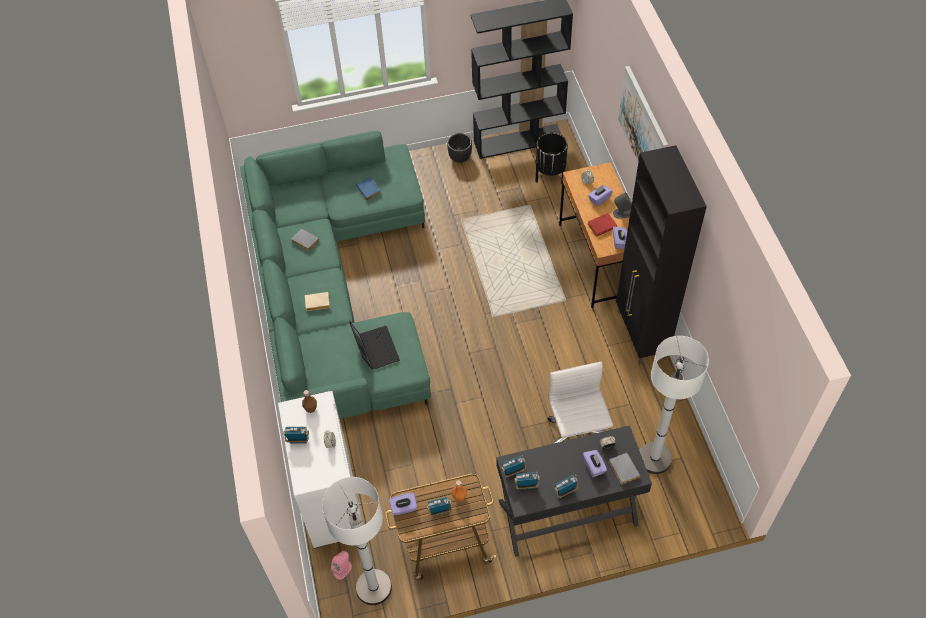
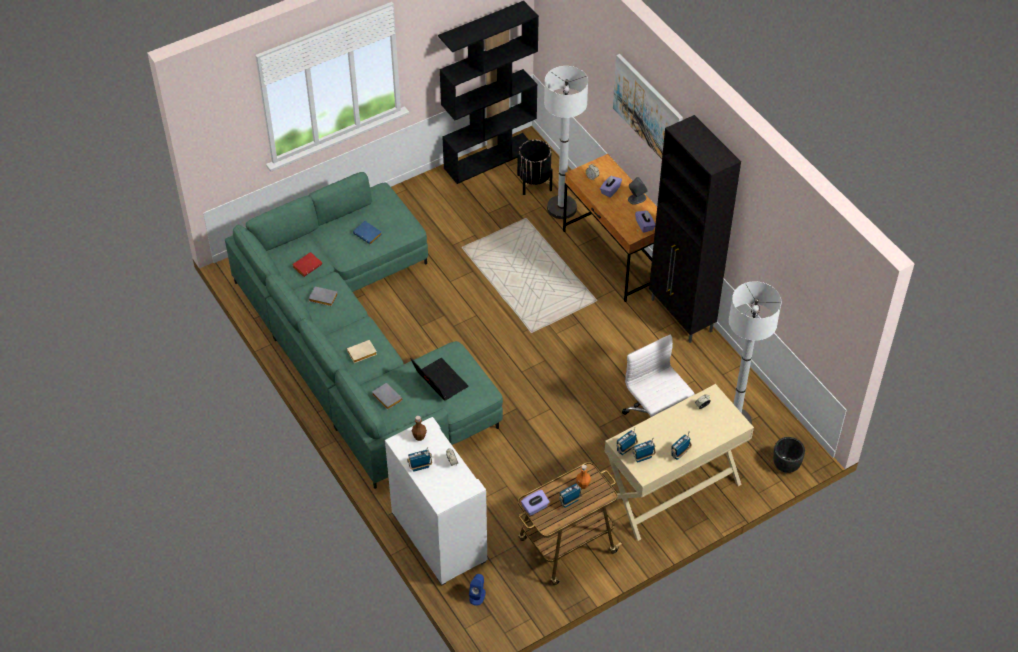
camera: 20 degrees left, 5 degrees down
white floor lamp [322,477,392,605] -> white floor lamp moved to [544,66,588,219]
pink speaker [331,551,352,580] -> blue speaker [469,574,486,606]
black planter [447,133,472,163] -> black planter moved to [773,437,805,473]
black desk [496,425,652,557] -> beige desk [605,384,754,541]
purple tissue box [583,450,607,477] -> none
red book [588,213,617,236] -> red book moved to [292,252,322,277]
grey book [608,453,640,485] -> grey book moved to [372,383,403,410]

